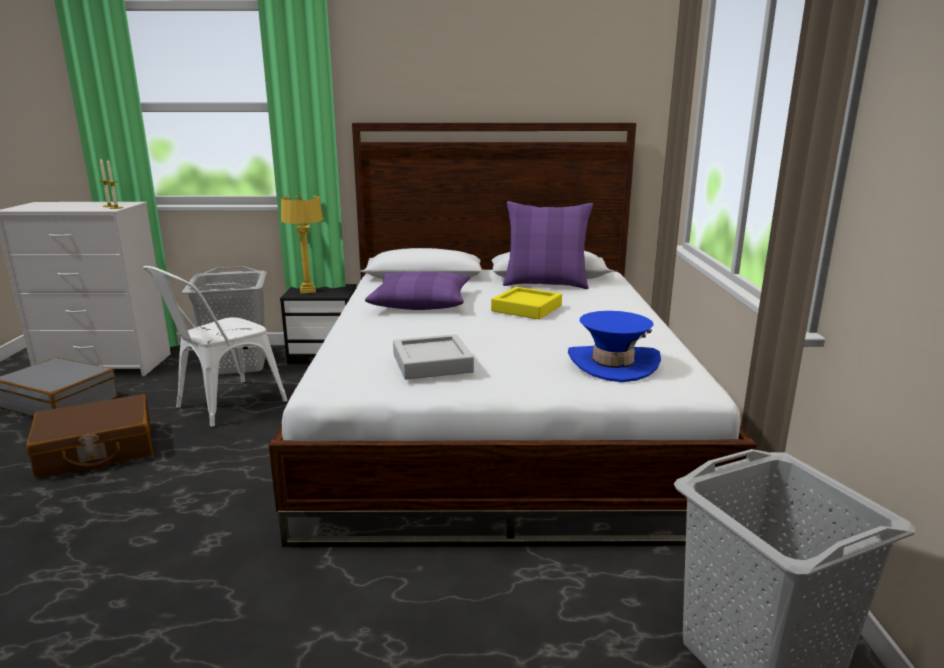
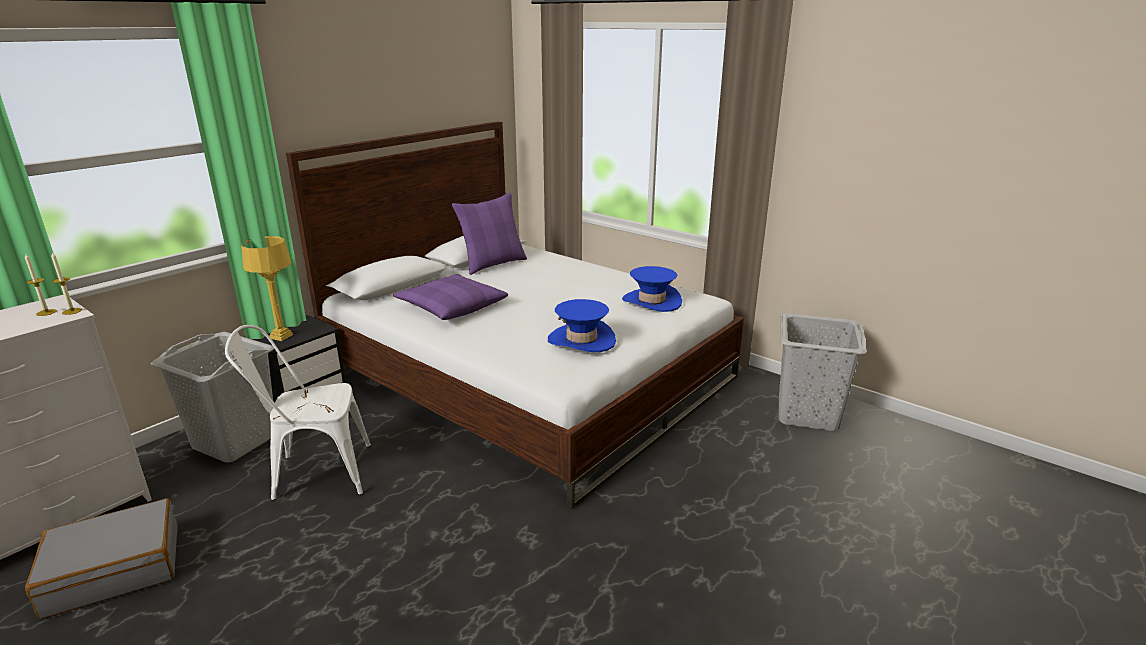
camera: 50 degrees left, 5 degrees up
brown suitcase [26,394,153,478] -> none
white chair [143,266,288,428] -> white chair turned 90 degrees clockwise [225,325,371,501]
grey tray [393,334,474,380] -> blue hat [548,299,616,352]
yellow tray [491,287,562,319] -> none

